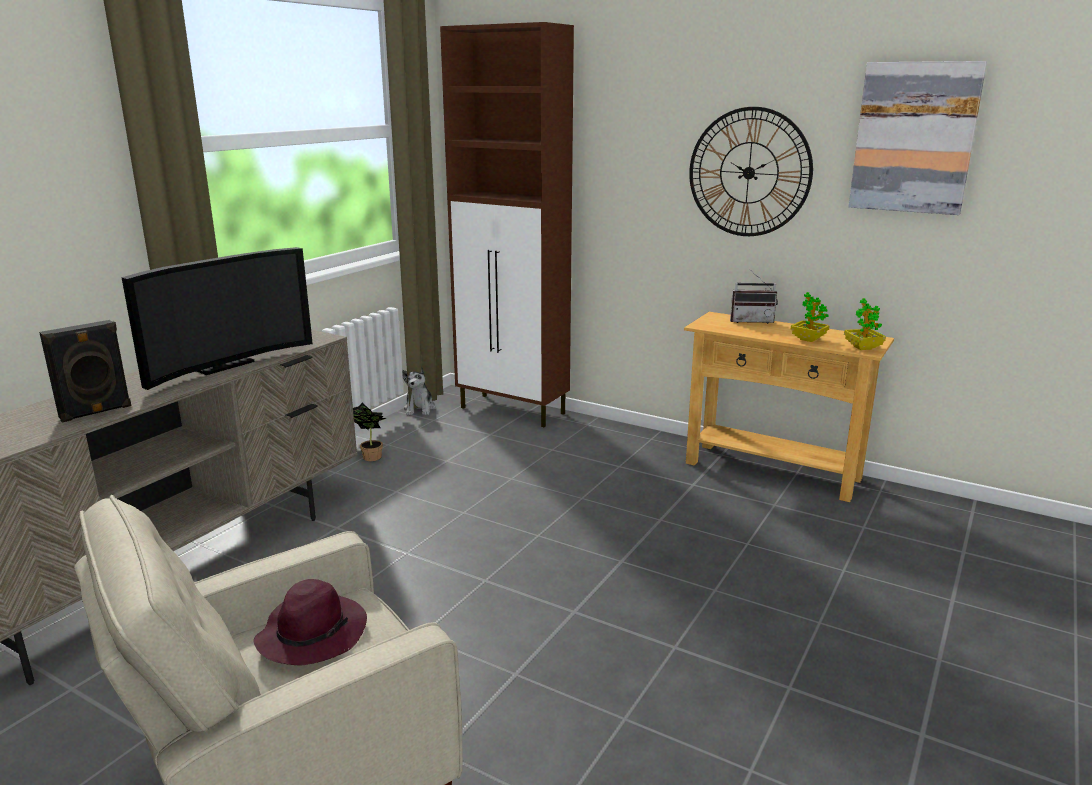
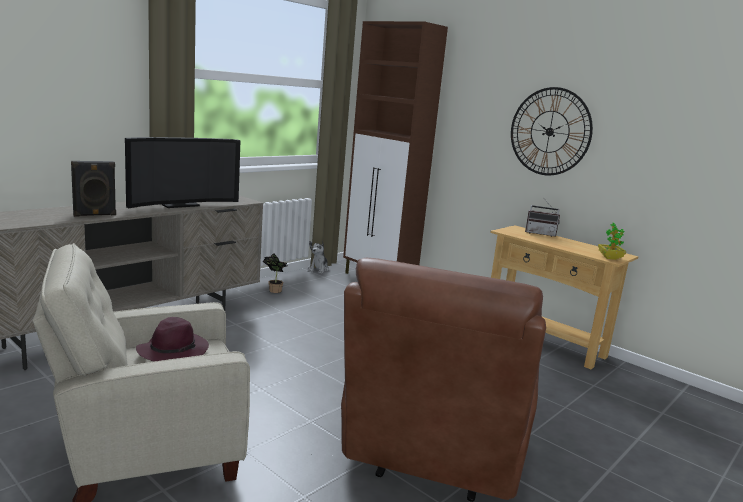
camera: 10 degrees right, 5 degrees down
potted plant [791,292,830,342] -> none
picture [848,61,987,215] -> none
none -> brown armchair [341,258,546,502]

